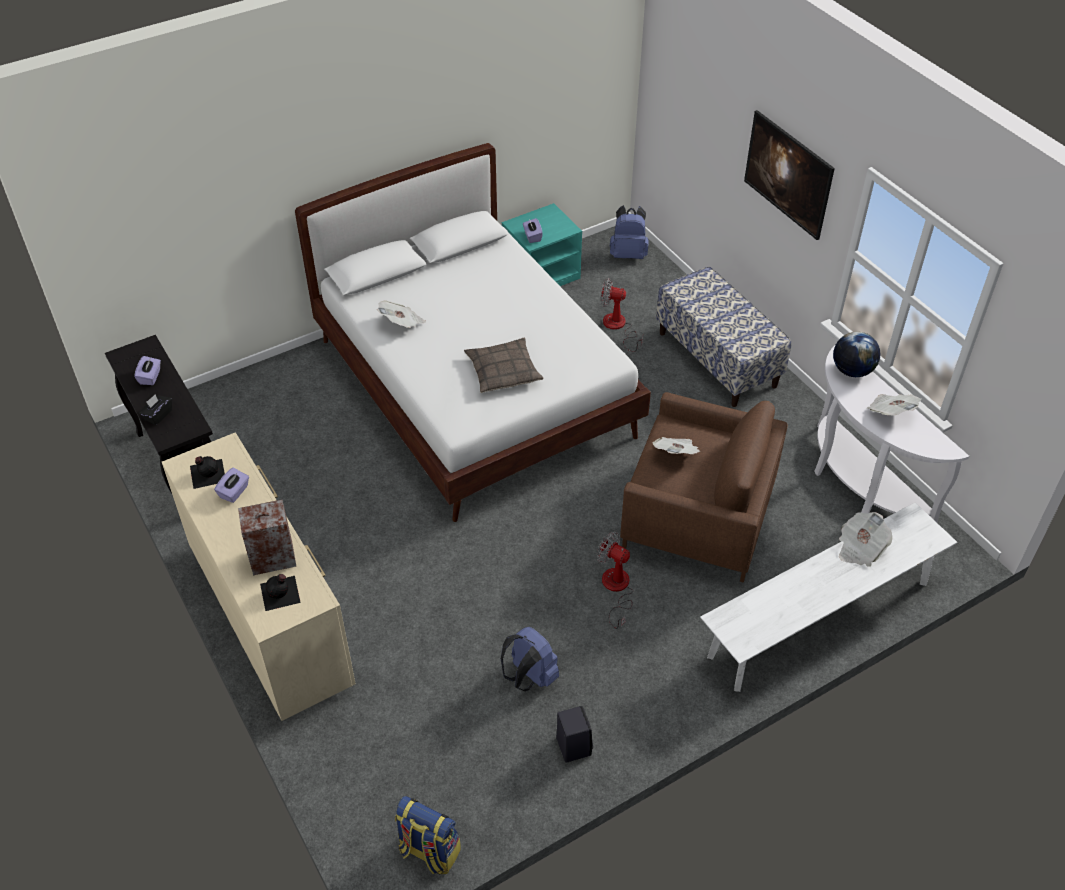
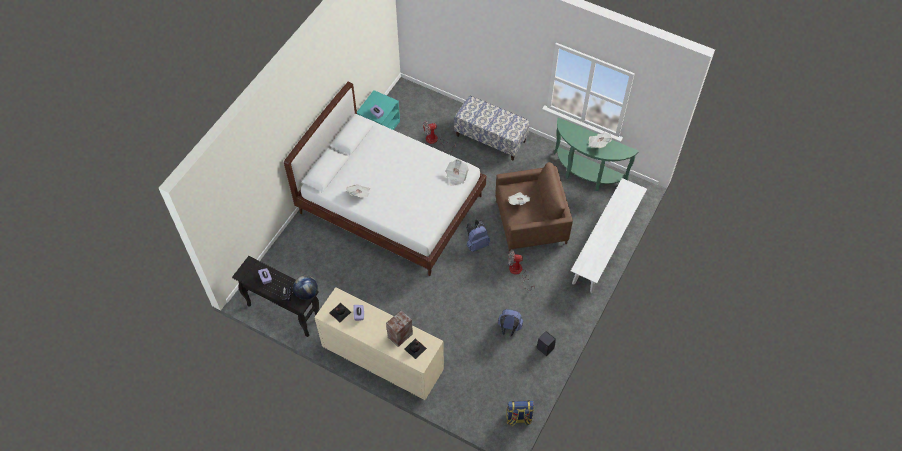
camera: 30 degrees left, 10 degrees up
pillow [464,338,543,393] -> none
blue backpack [610,205,649,259] -> blue backpack moved to [466,219,490,252]
picture [744,110,835,240] -> none
white console table [814,345,969,522] -> green console table [554,117,639,191]
globe [833,332,880,377] -> globe moved to [293,276,318,300]
newspaper [839,512,892,567] -> newspaper moved to [446,159,468,186]

